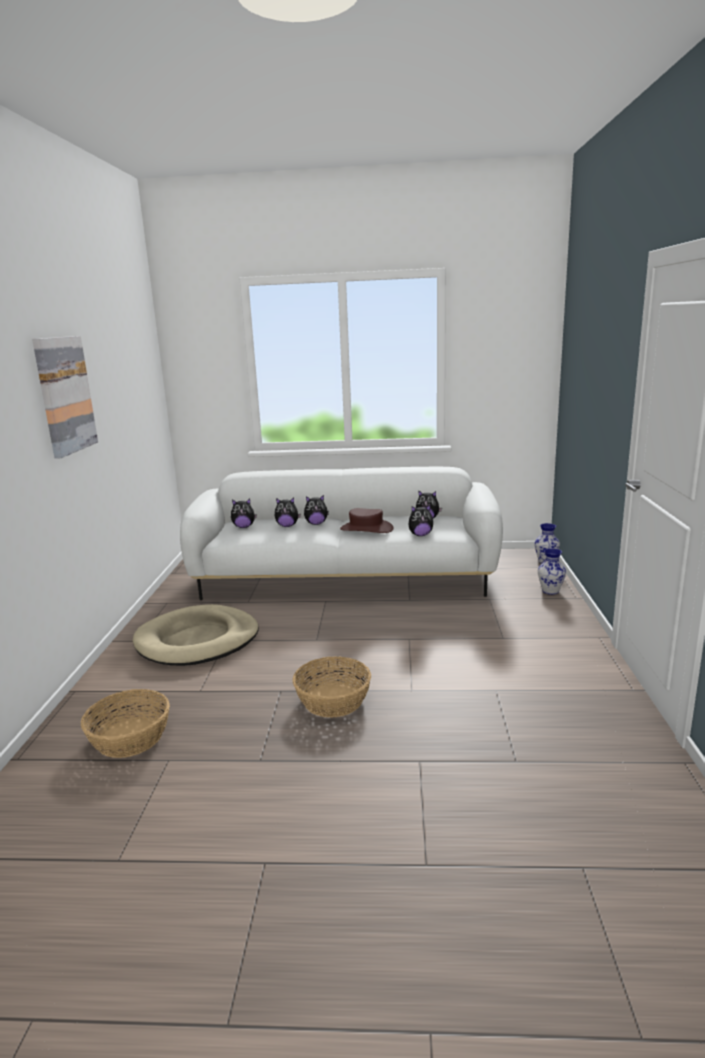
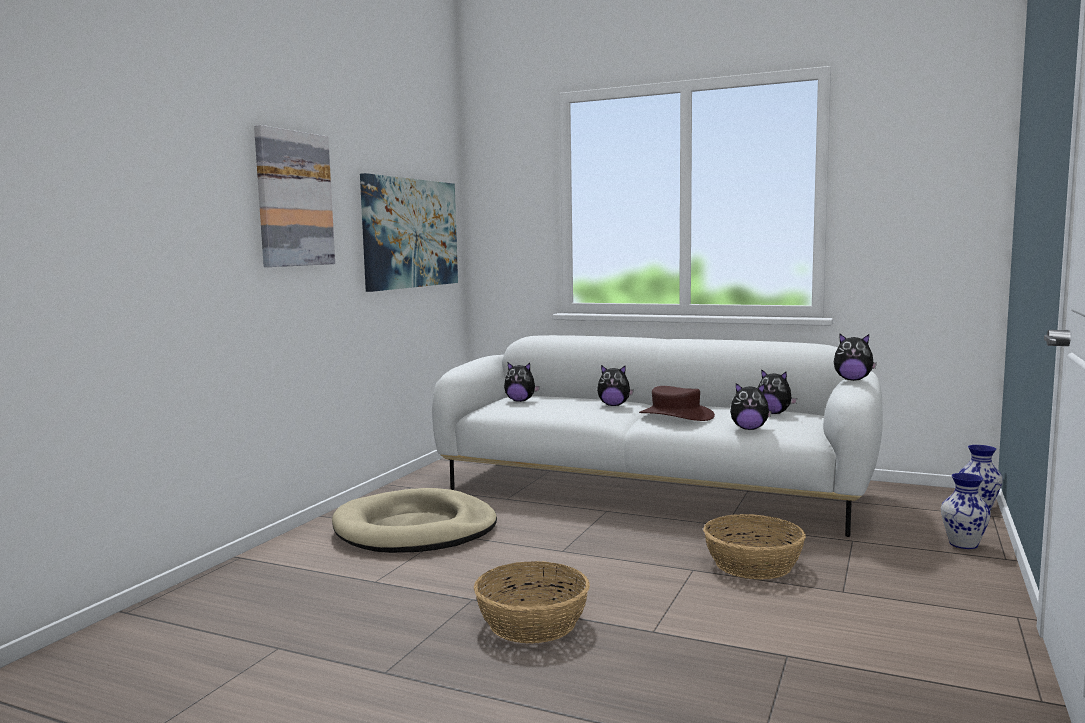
camera: 20 degrees right, 10 degrees down
basket [81,689,170,758] -> basket moved to [703,514,806,580]
plush toy [275,498,301,527] -> plush toy moved to [834,334,877,381]
none -> picture [360,173,458,292]

